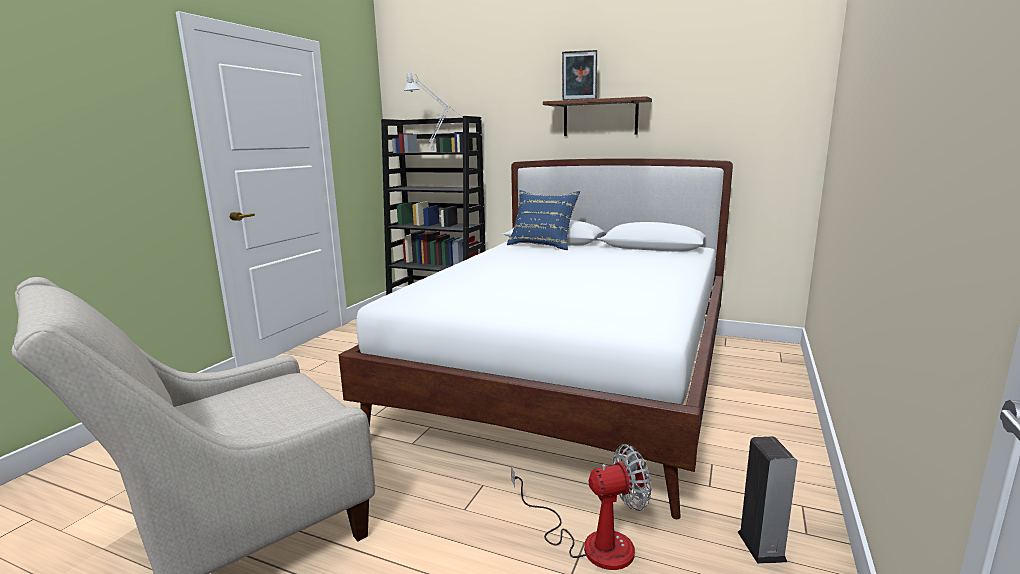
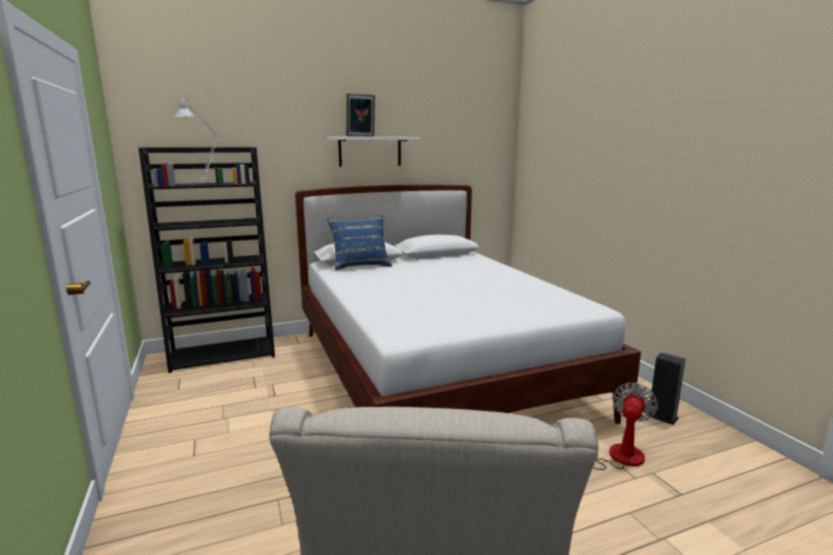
camera: 45 degrees left, 0 degrees up
brown shelf [543,96,652,136] -> white shelf [327,136,420,167]

